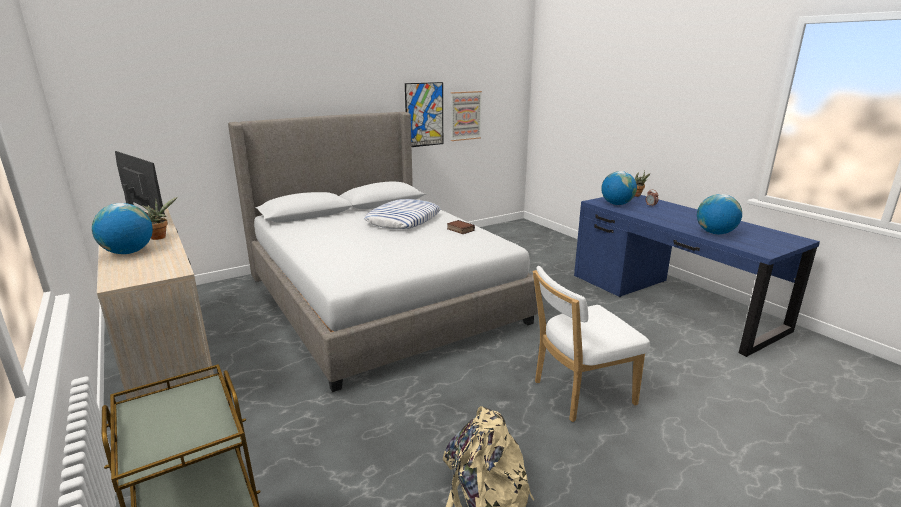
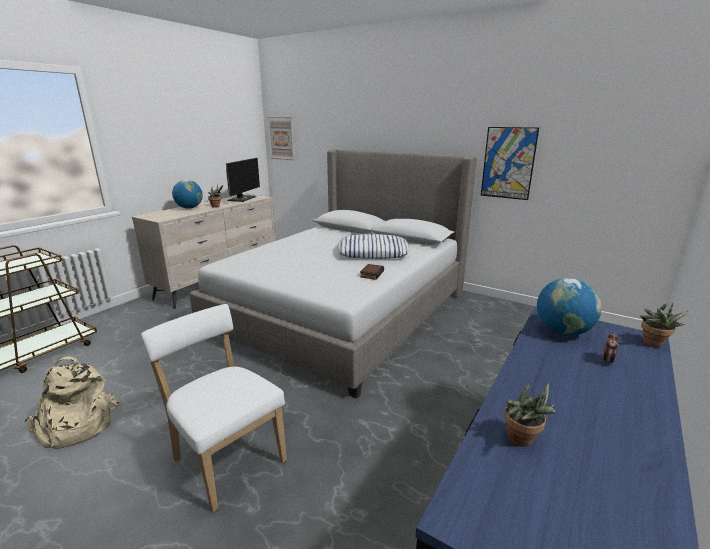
camera: 65 degrees right, 0 degrees up
picture [451,91,482,141] -> picture moved to [268,117,295,160]
globe [697,194,742,235] -> potted plant [504,383,555,447]

